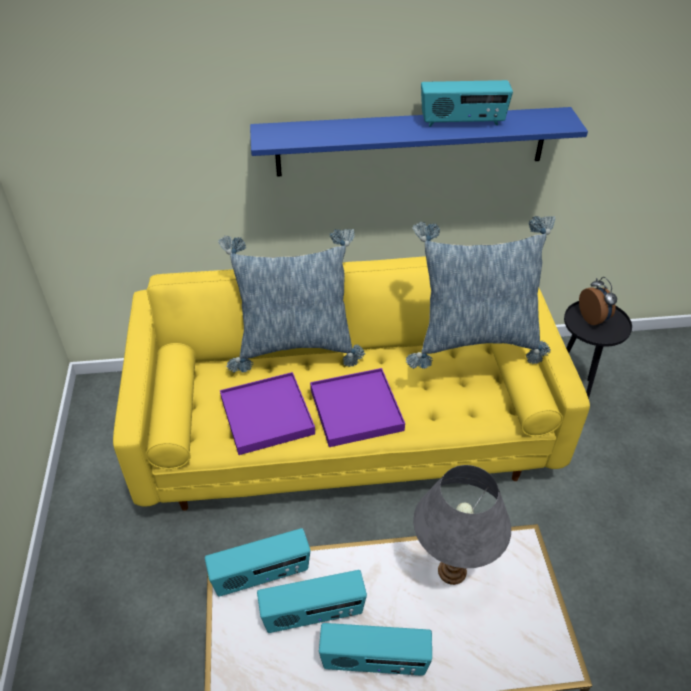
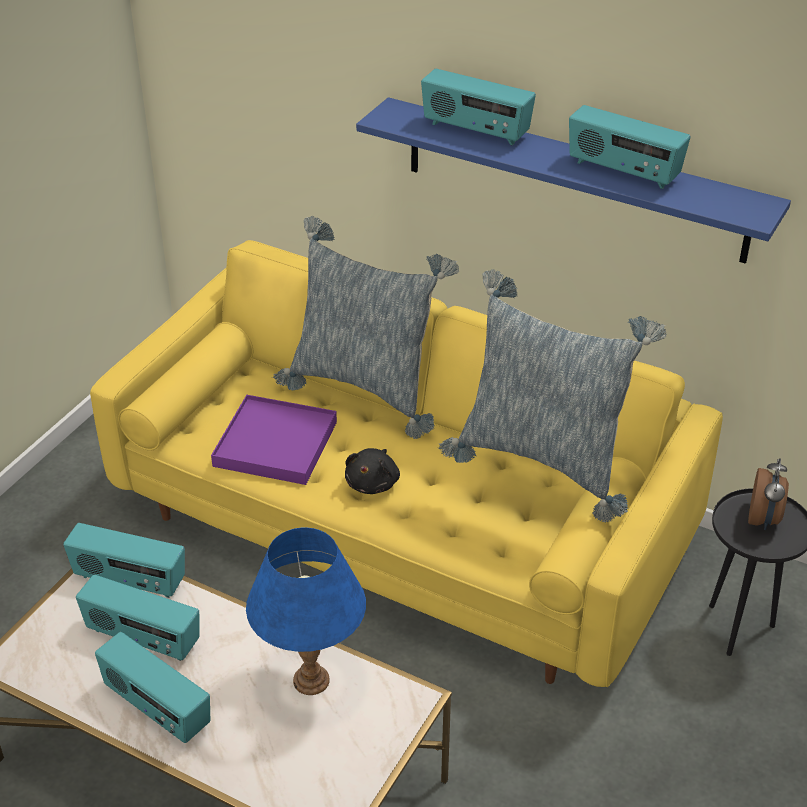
camera: 35 degrees right, 5 degrees down
purple tray [310,368,405,447] -> black plush toy [345,448,400,494]
grey table lamp [413,465,511,585] -> blue table lamp [246,528,366,695]
none -> radio [421,69,536,146]

